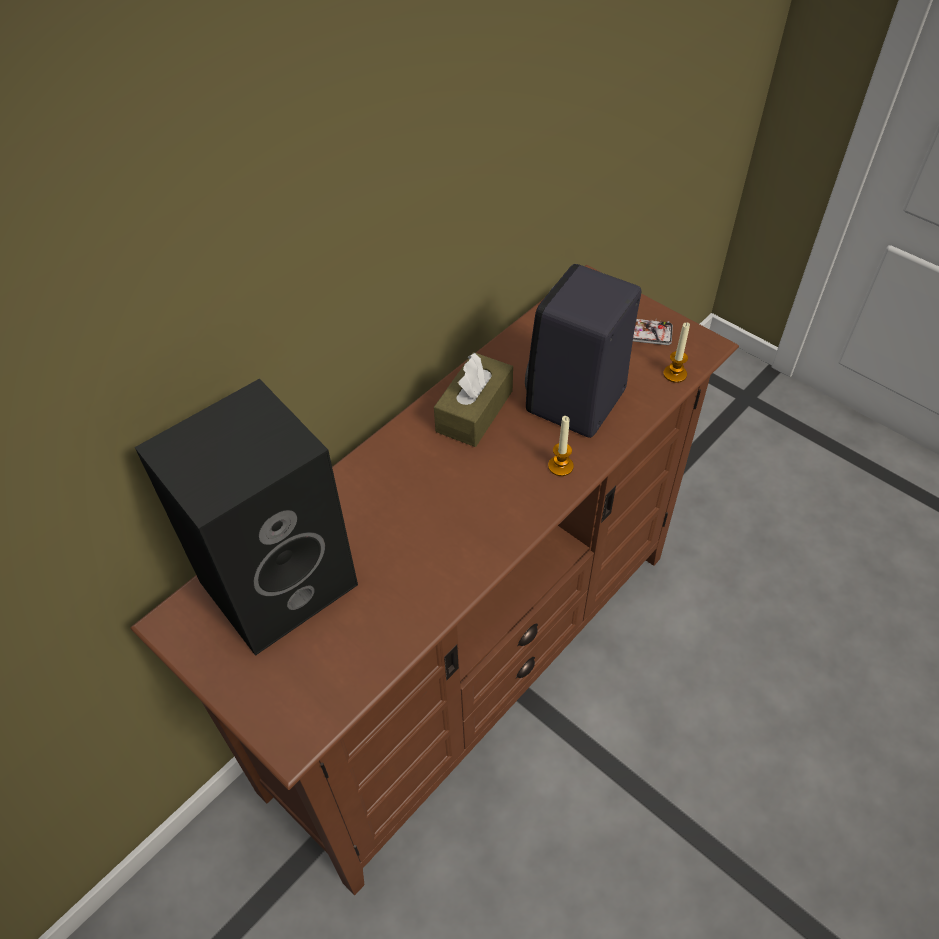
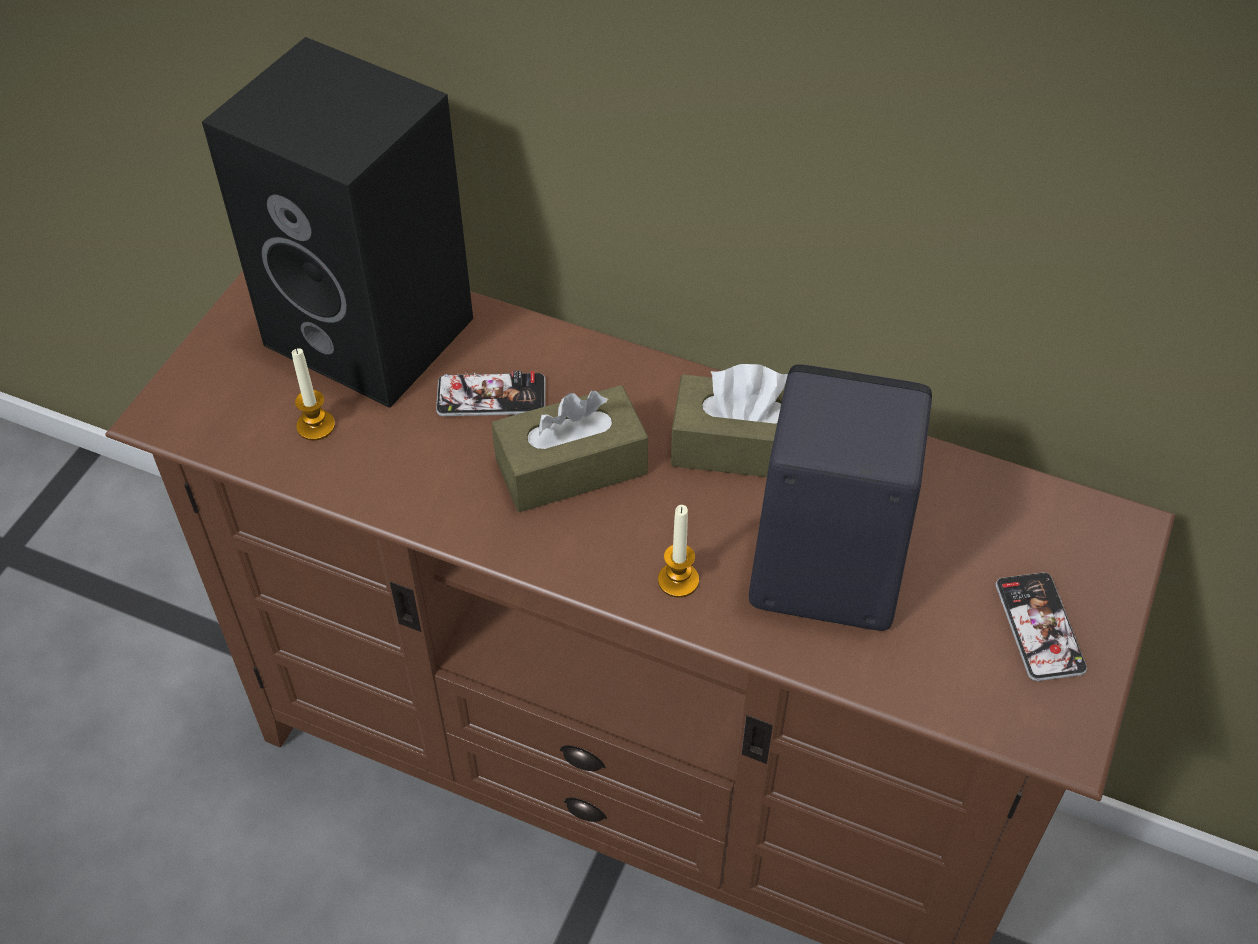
camera: 70 degrees right, 0 degrees up
candle [663,322,690,383] -> candle moved to [292,348,335,441]
none -> phone [436,371,545,416]
none -> brown tissue box [492,385,648,512]

